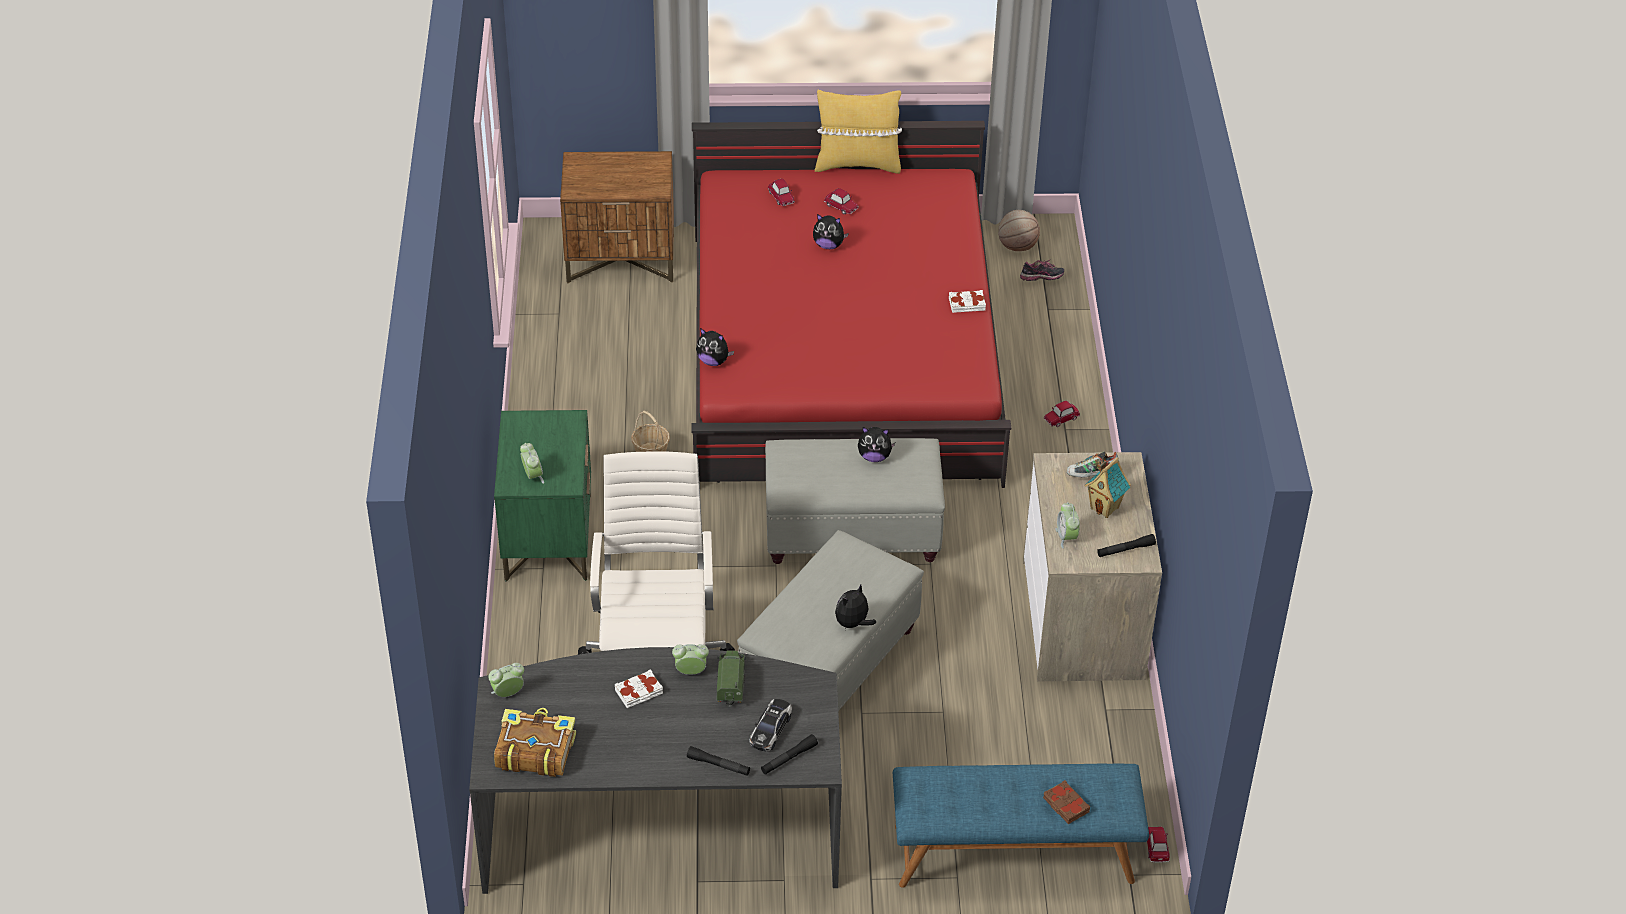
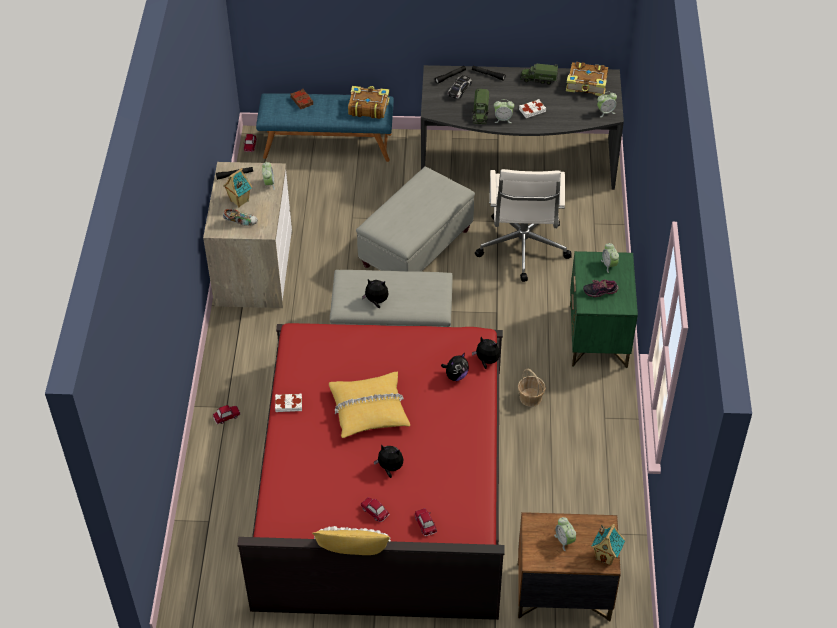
camera: 175 degrees left, 5 degrees up
plush toy [835,584,876,629] -> plush toy moved to [441,353,469,381]
basketball [998,210,1040,251] -> none
shoe [1020,260,1064,281] -> shoe moved to [583,279,618,297]
none -> yellow pillow [329,372,410,438]
none -> book [348,86,390,119]
none -> toy truck [520,64,558,85]
none -> alarm clock [554,517,576,551]
none -> toy house [591,524,625,566]

